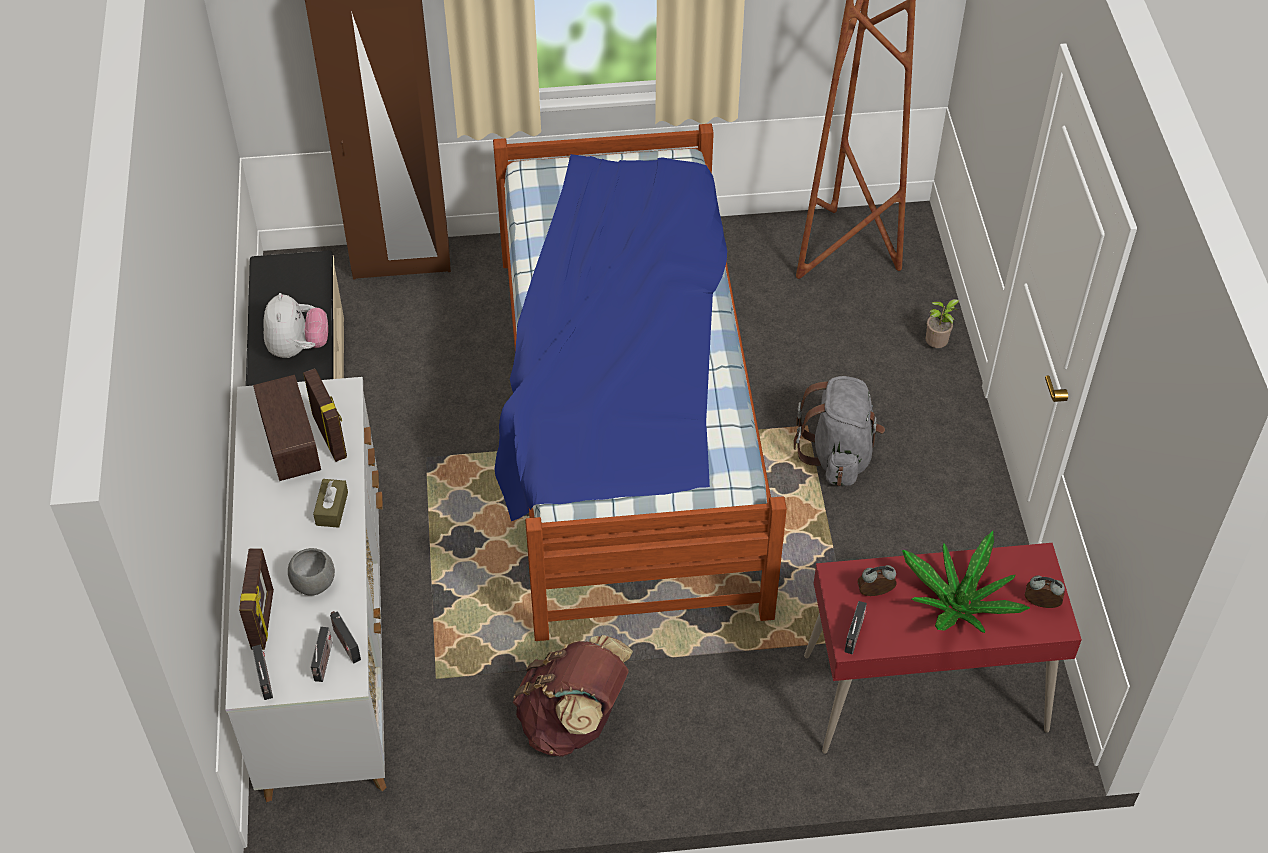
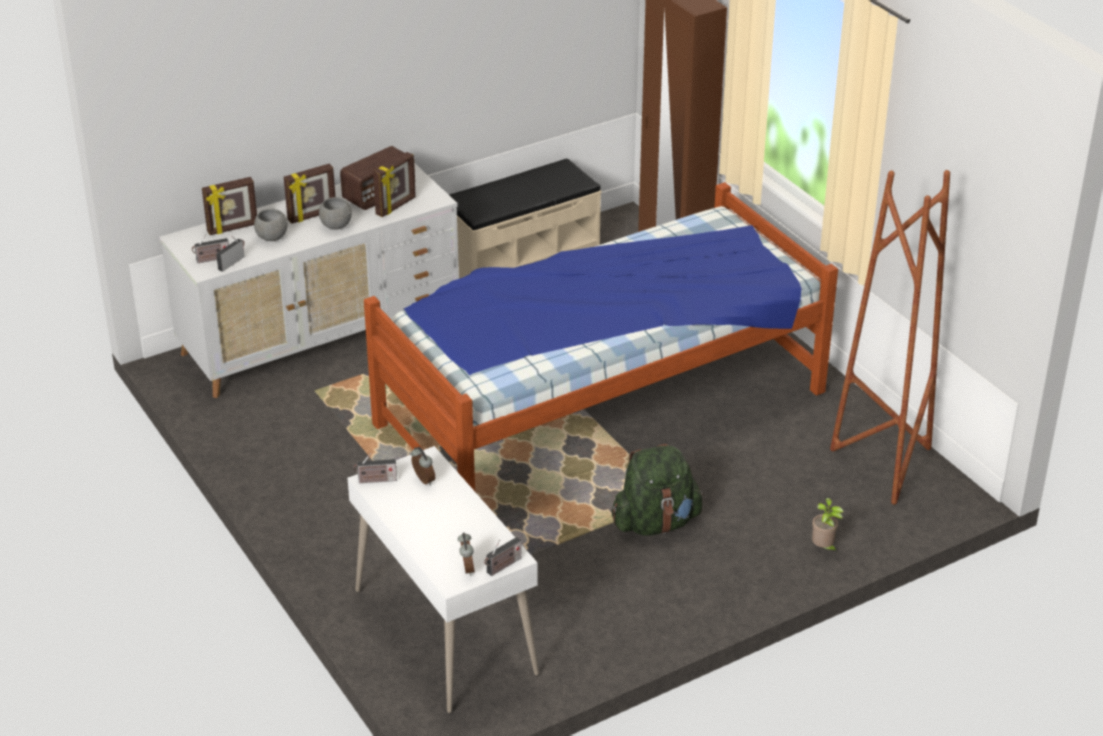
camera: 65 degrees right, 15 degrees down
radio [252,645,273,700] -> radio moved to [484,537,522,576]
plush toy [263,293,328,358] -> none
brown tissue box [313,479,348,528] -> grey bowl [319,197,352,230]
brown backpack [512,635,633,757] -> none
grey backpack [794,376,885,486] -> green backpack [612,444,703,536]
red desk [804,543,1082,754] -> white desk [348,446,539,713]
potted plant [902,531,1030,633] -> none
none -> picture frame [284,164,335,224]

